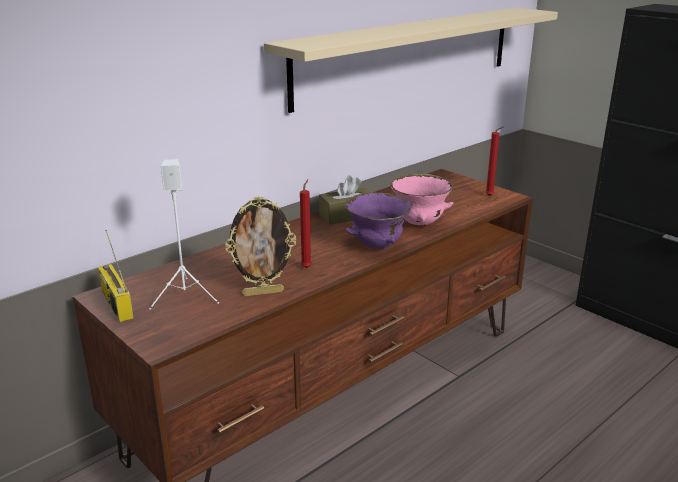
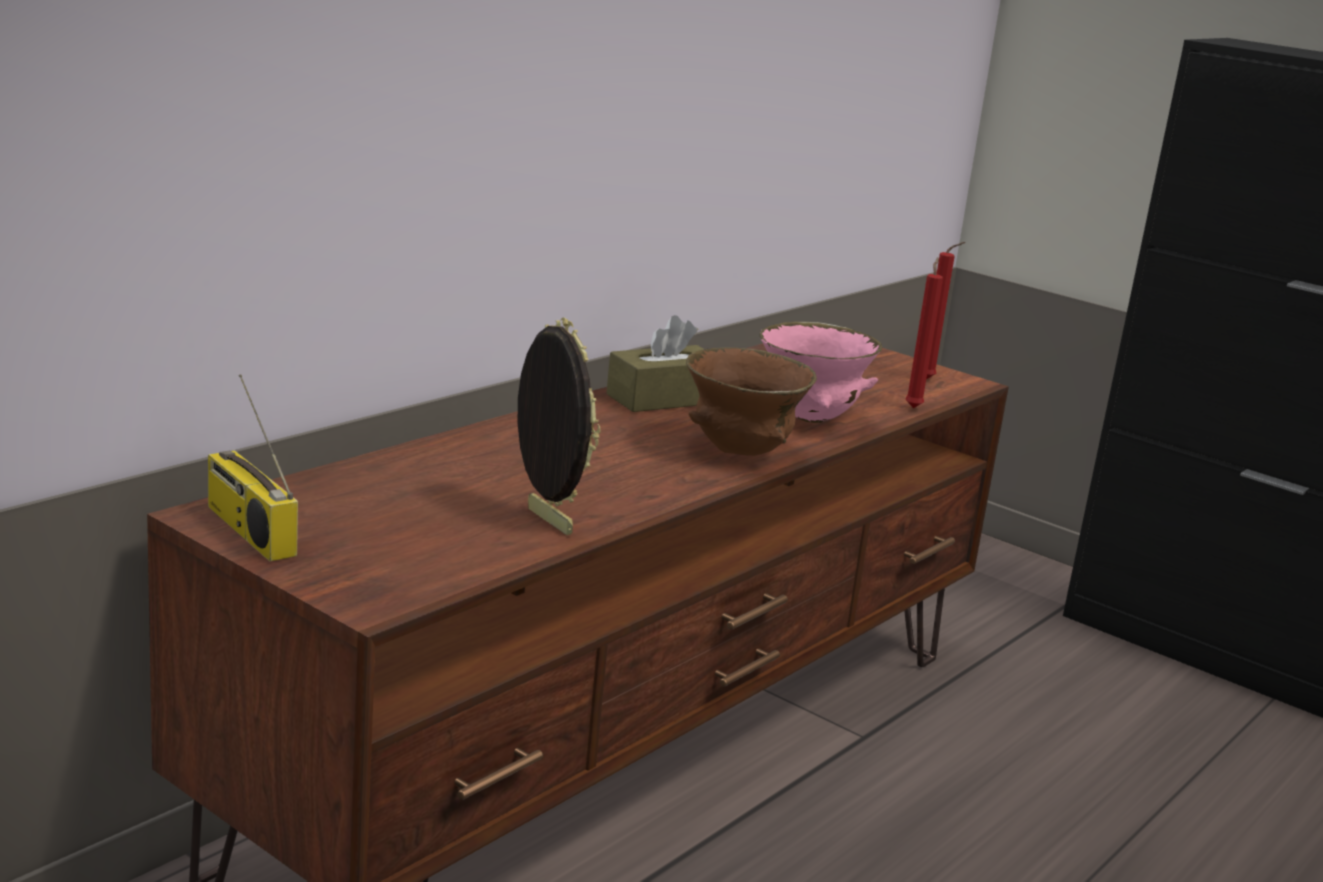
camera: 10 degrees left, 5 degrees down
white speaker [149,159,219,309] -> none
picture frame [225,196,296,296] -> picture frame turned 105 degrees counterclockwise [518,317,601,535]
beige shelf [264,8,558,113] -> none
red candle [300,179,312,268] -> red candle moved to [905,257,943,408]
purple bowl [345,193,412,249] -> brown bowl [686,347,817,456]

